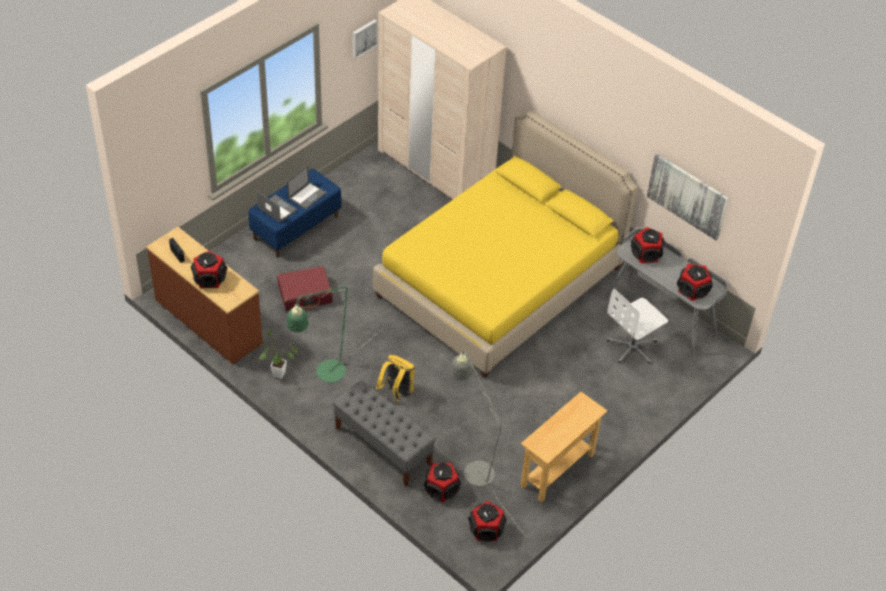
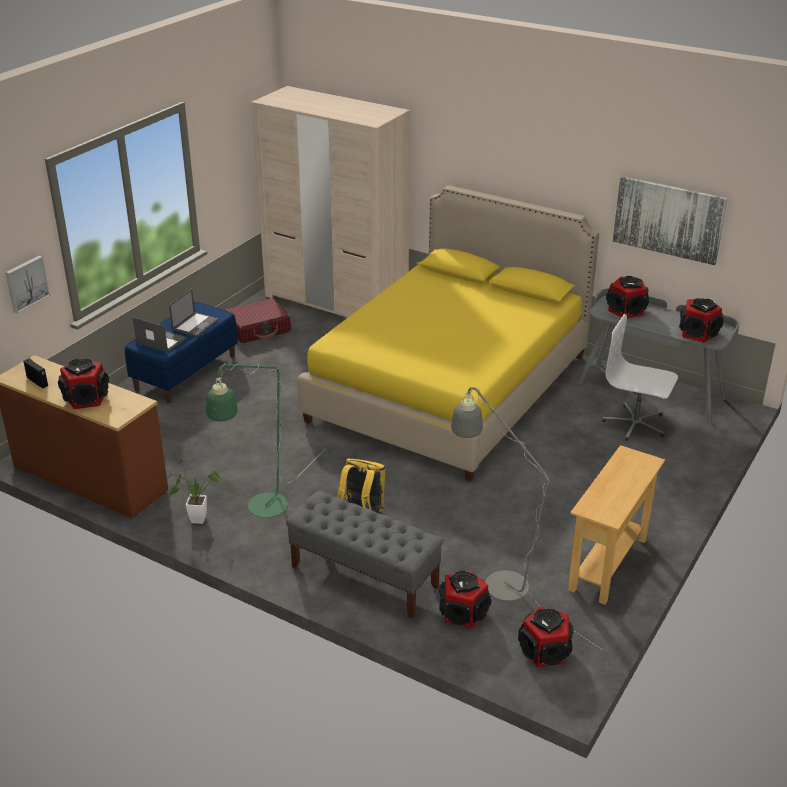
camera: 10 degrees left, 15 degrees down
red suitcase [277,266,333,311] -> red suitcase moved to [225,298,291,343]
picture [353,19,378,59] -> picture moved to [5,256,50,313]
white office chair [607,289,668,364] -> white office chair turned 75 degrees clockwise [602,314,678,441]

